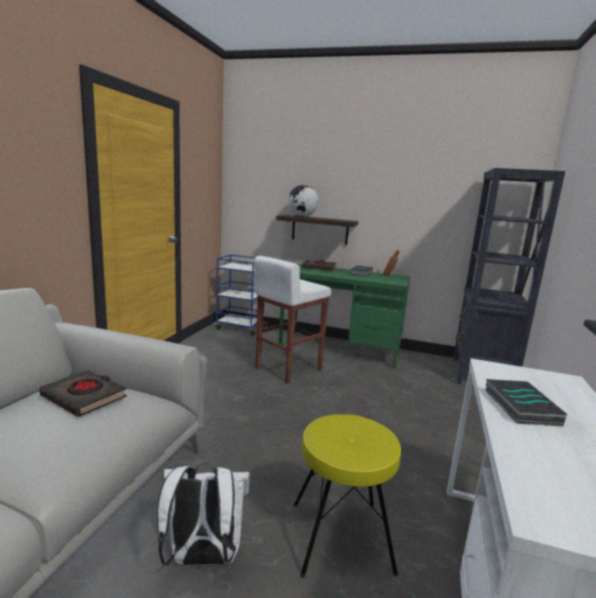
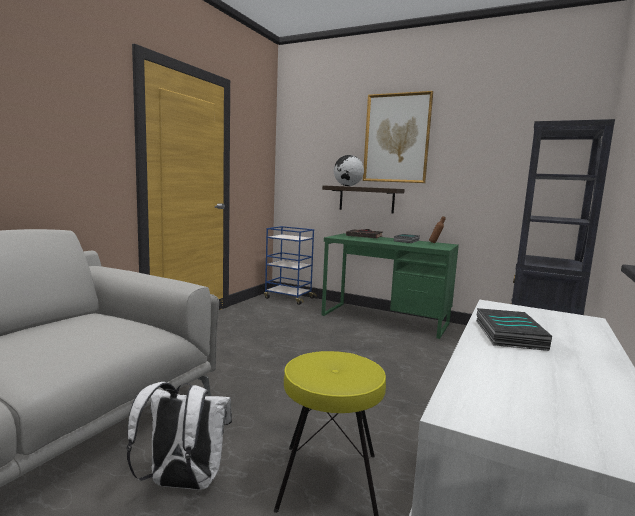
camera: 10 degrees right, 5 degrees down
black book [39,371,127,417] -> none
white stool [254,256,331,384] -> none
none -> picture [363,91,433,183]

